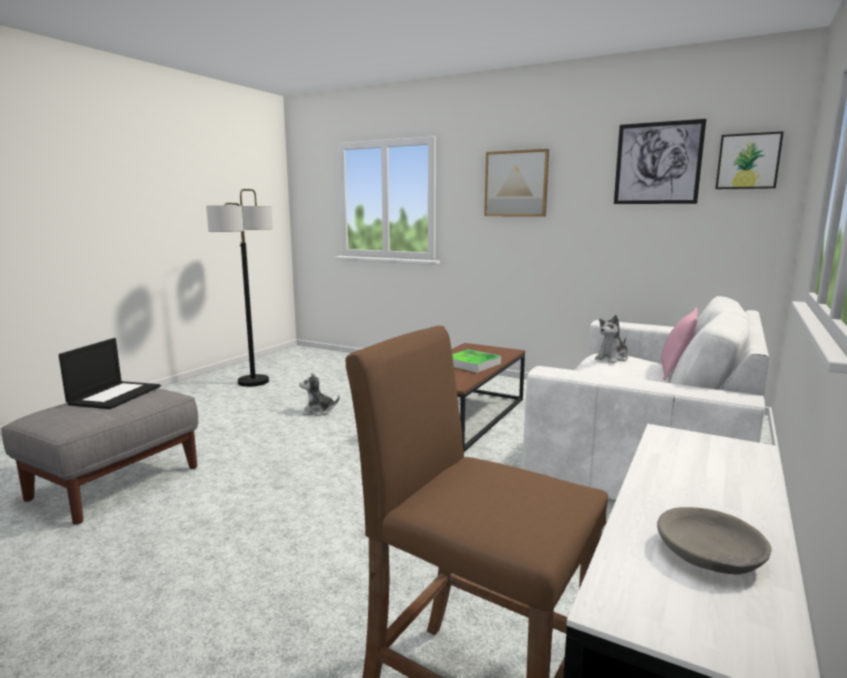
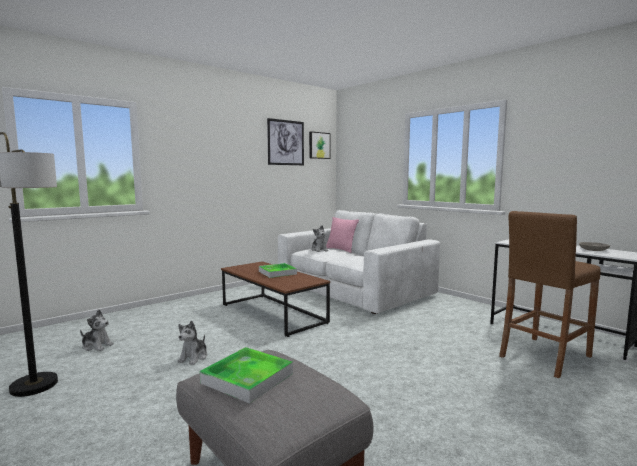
camera: 70 degrees left, 5 degrees down
laptop [58,338,161,409] -> tray [200,347,293,404]
picture [484,149,549,217] -> none
none -> plush toy [80,310,114,351]

